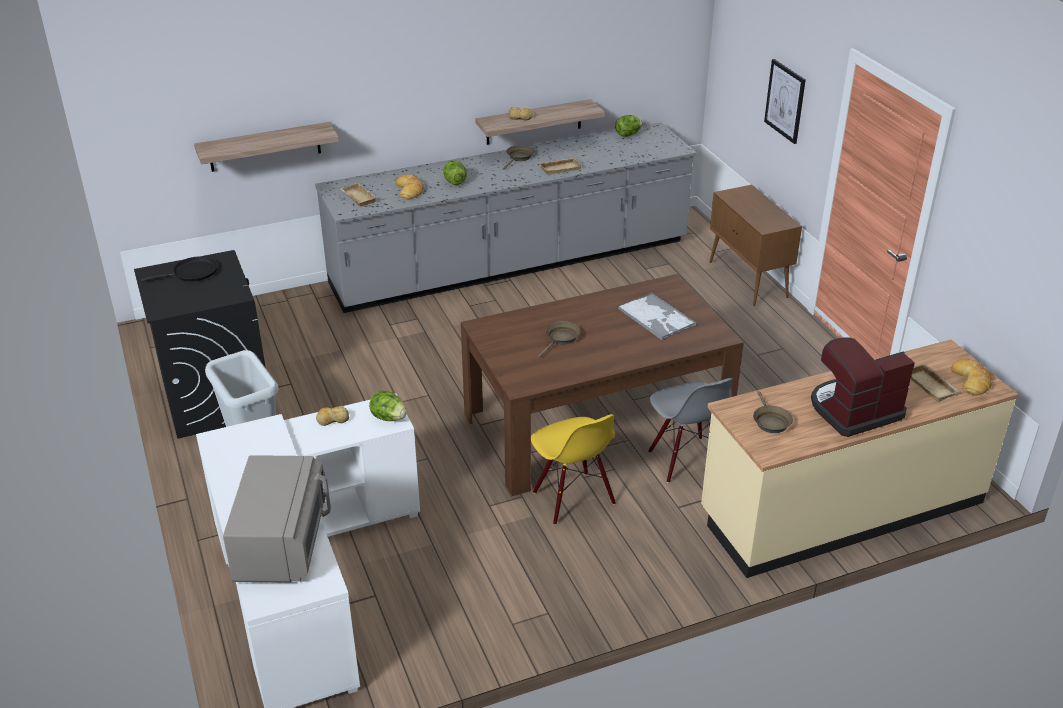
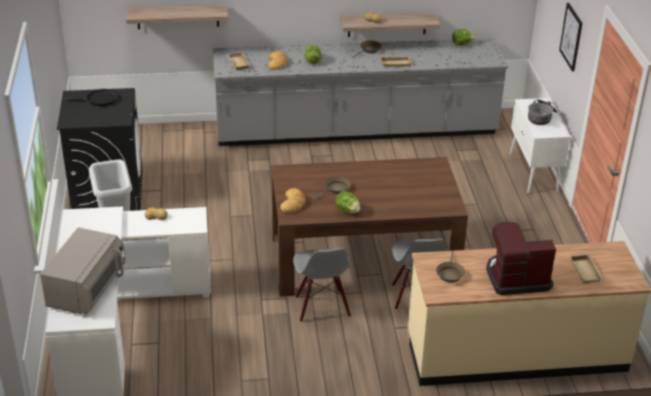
camera: 15 degrees right, 0 degrees up
lettuce [369,391,407,421] -> lettuce moved to [335,191,360,213]
yellow chair [531,414,616,525] -> grey chair [293,248,351,322]
tray [618,292,696,340] -> none
brown cabinet [710,185,802,306] -> white cabinet [510,98,570,193]
bread [951,359,992,396] -> bread moved to [280,188,306,213]
none -> cooking pot [528,99,557,125]

